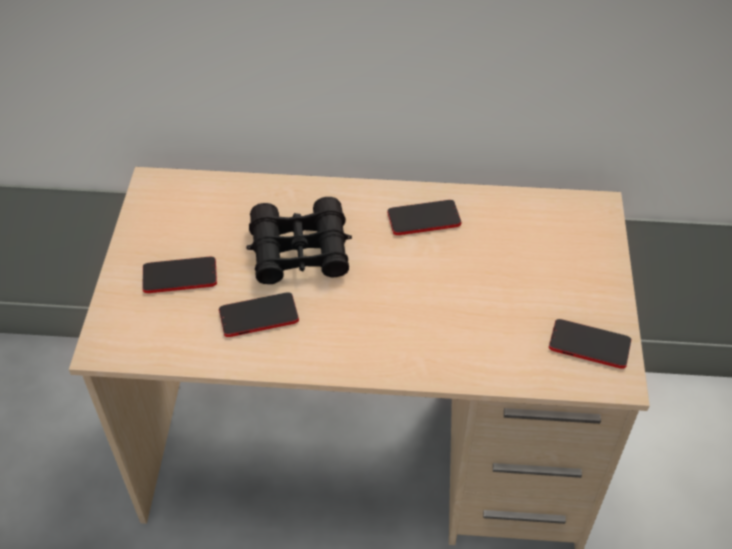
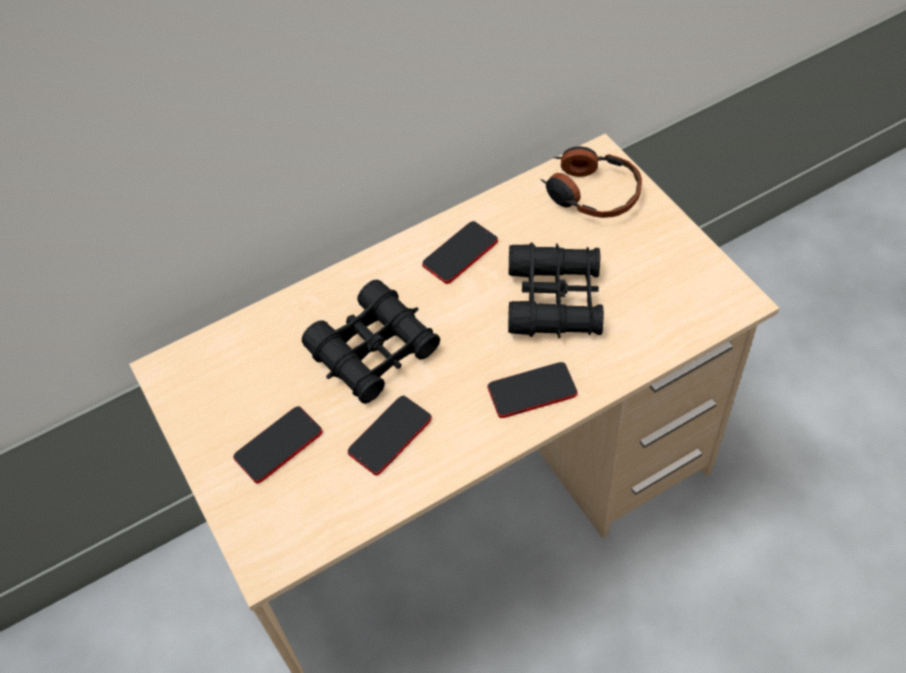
camera: 30 degrees left, 5 degrees up
phone [549,319,631,369] -> phone moved to [487,362,578,418]
none -> black binoculars [508,243,604,338]
none -> headphones [540,146,642,218]

